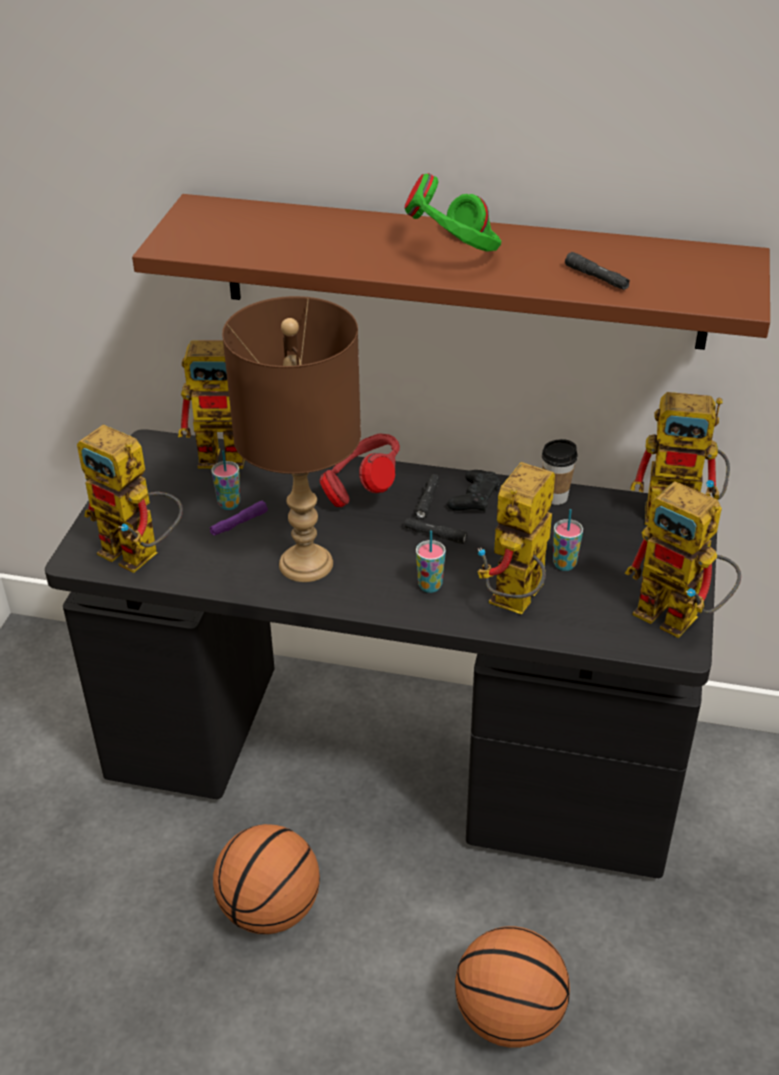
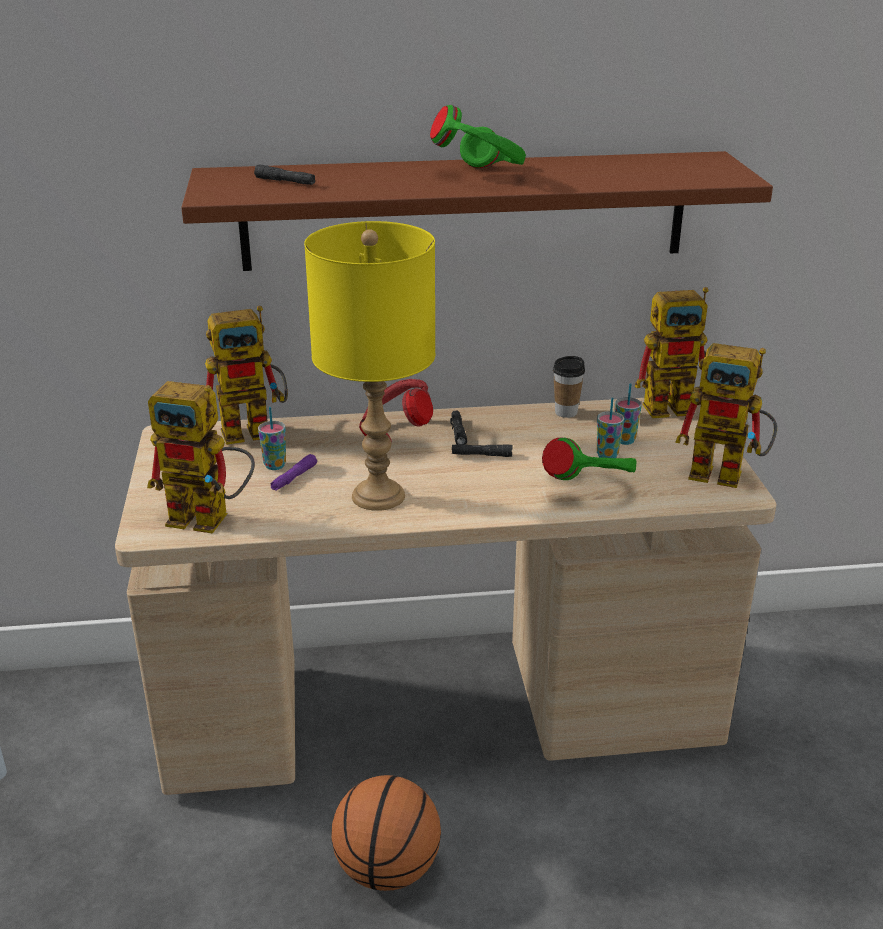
camera: 20 degrees left, 10 degrees down
black desk [45,429,717,878] -> beige desk [115,397,777,795]
brown table lamp [222,296,361,582] -> yellow table lamp [304,221,435,511]
cup [416,530,446,593] -> cup moved to [615,383,642,445]
black game controller [447,470,501,512] -> none
basketball [455,926,570,1048] -> none
toy robot [478,462,555,615] -> green headphones [542,437,637,480]
black flashlight [565,252,630,290] -> black flashlight moved to [254,165,315,185]

